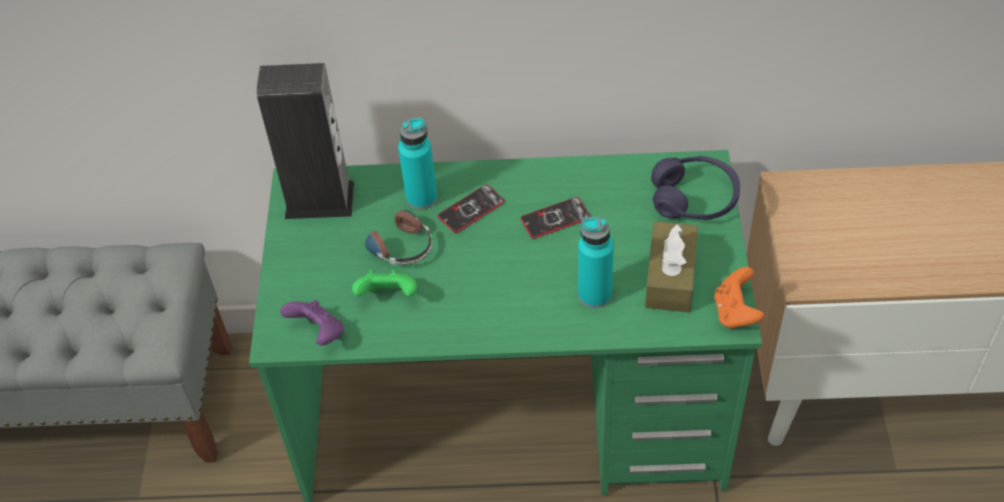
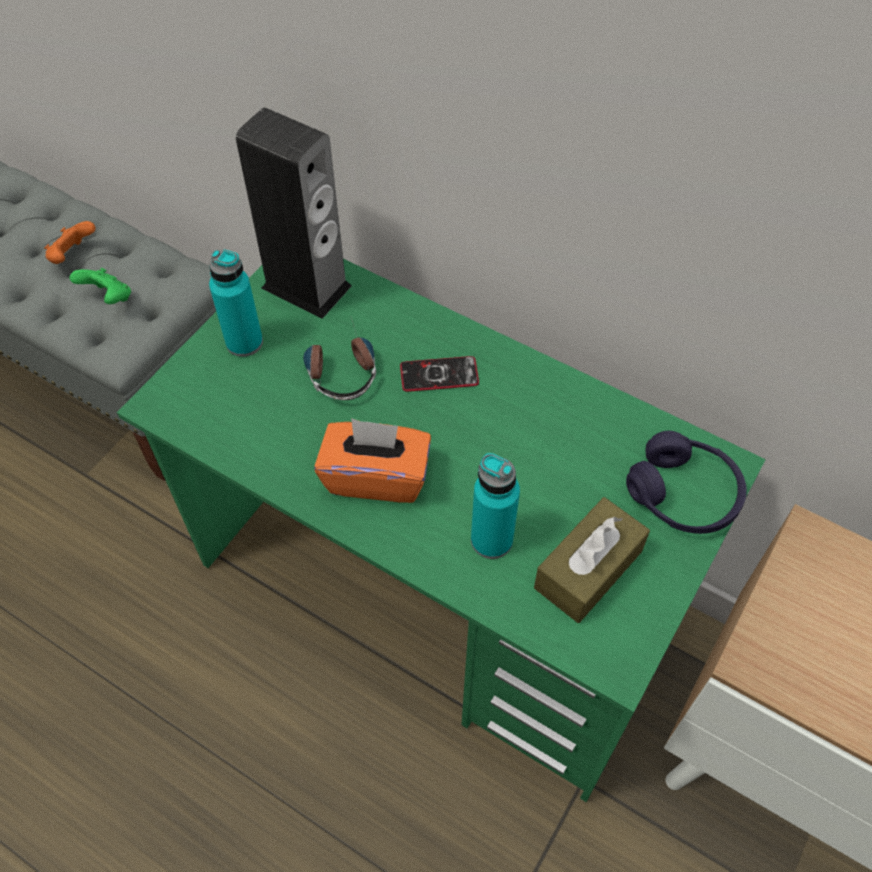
camera: 30 degrees right, 5 degrees up
purple game controller [280,300,344,345] -> none
green game controller [352,270,417,297] -> green game controller moved to [70,268,131,304]
turquoise bottle [398,118,437,209] -> turquoise bottle moved to [209,249,263,357]
phone [520,197,590,239] -> none
orange game controller [714,267,764,329] -> orange game controller moved to [44,221,95,264]
none -> orange tissue box [314,418,431,503]

